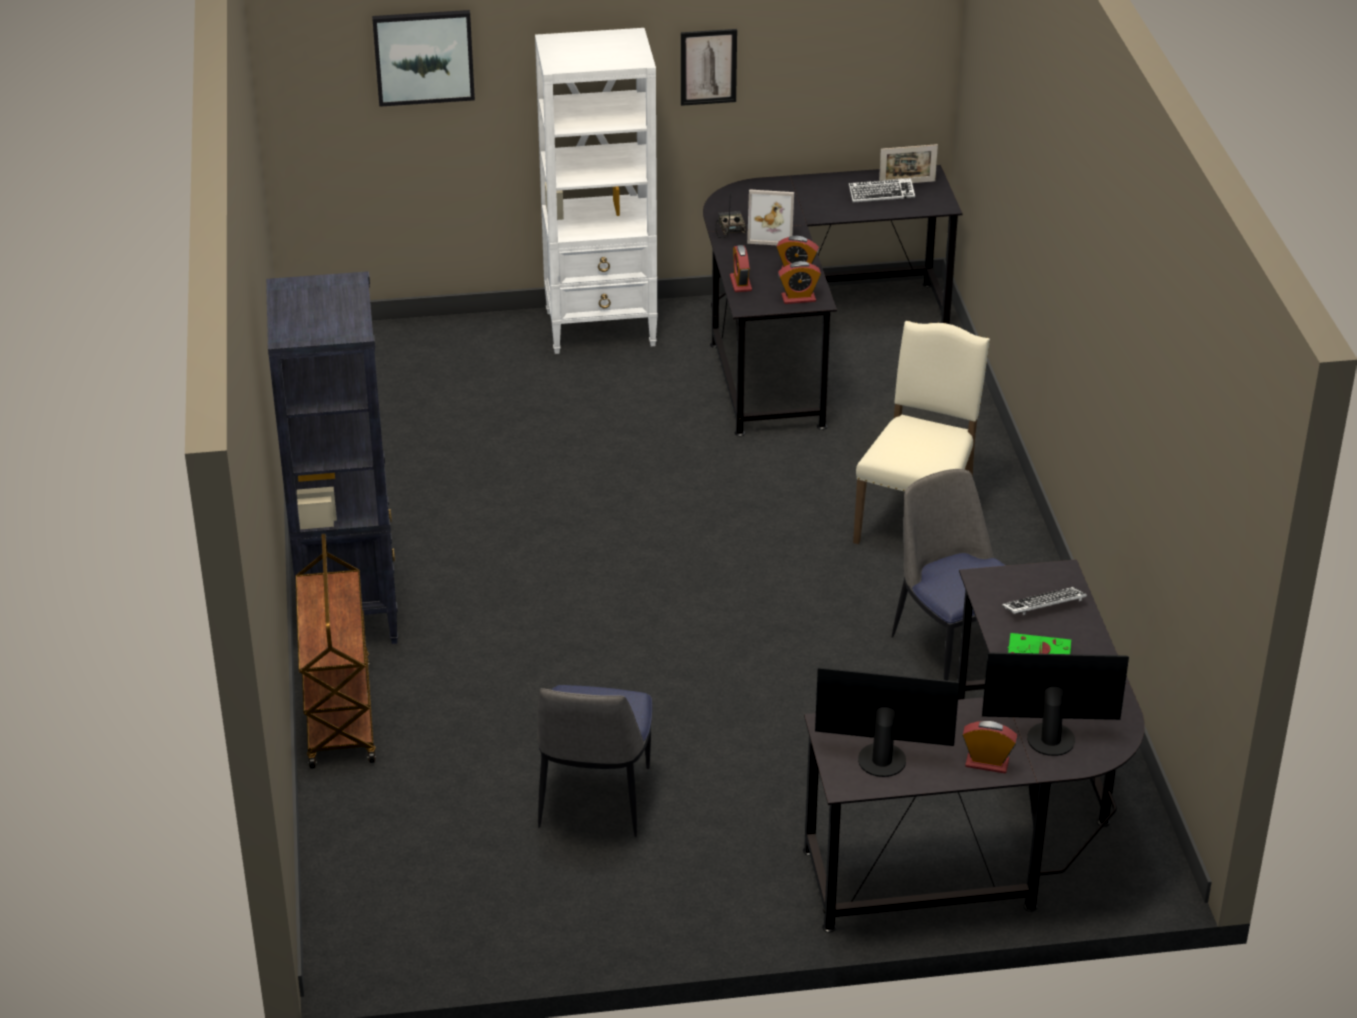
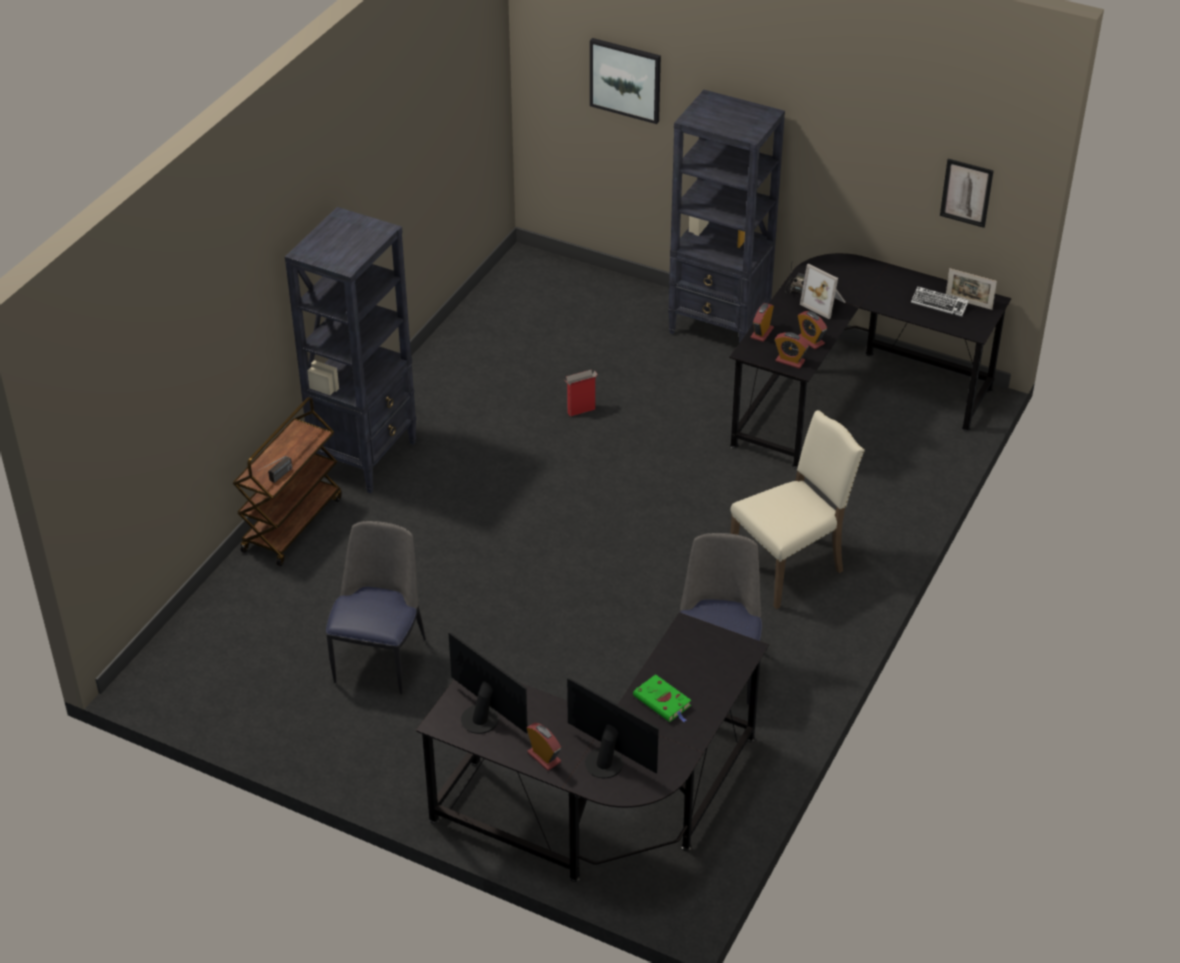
camera: 35 degrees right, 5 degrees up
white bookcase [535,28,657,354] -> black bookcase [668,90,785,343]
chair [537,685,652,837] -> chair turned 150 degrees clockwise [326,521,426,694]
picture [681,29,737,106] -> picture moved to [940,159,994,228]
keyboard [1002,587,1087,615] -> none
none -> radio [257,456,292,483]
none -> cardboard box [564,370,597,417]

